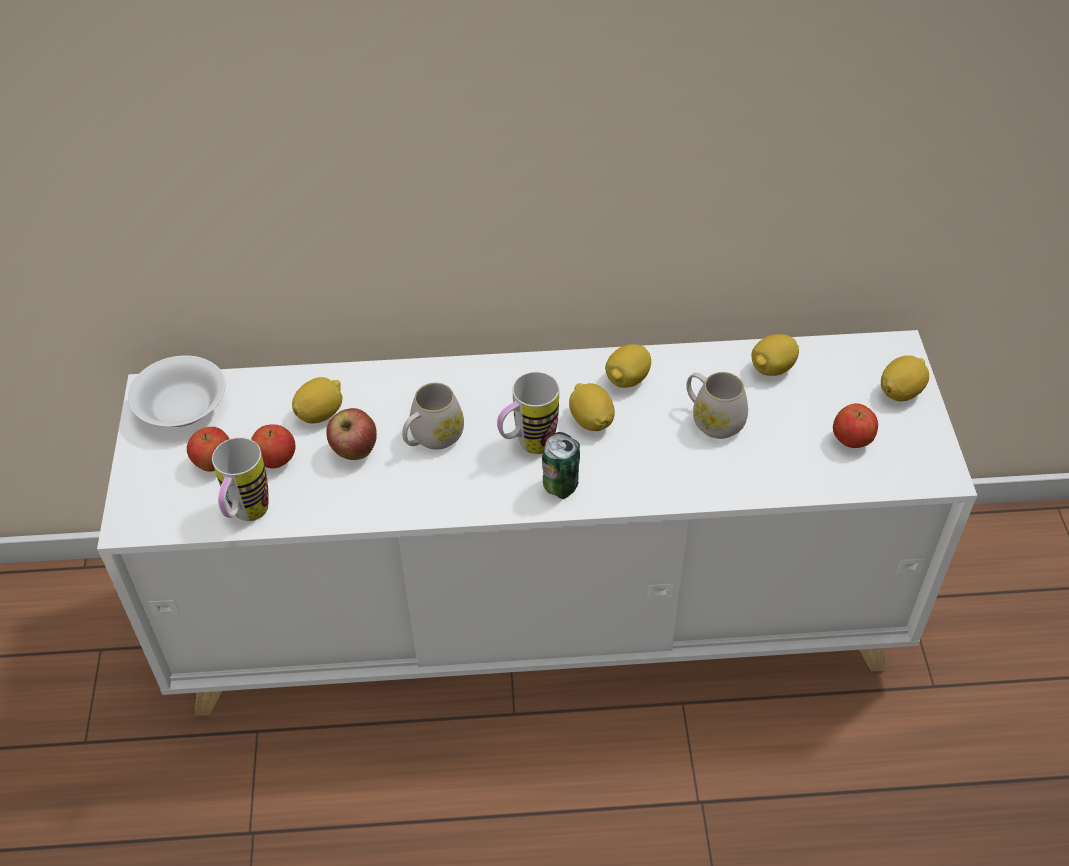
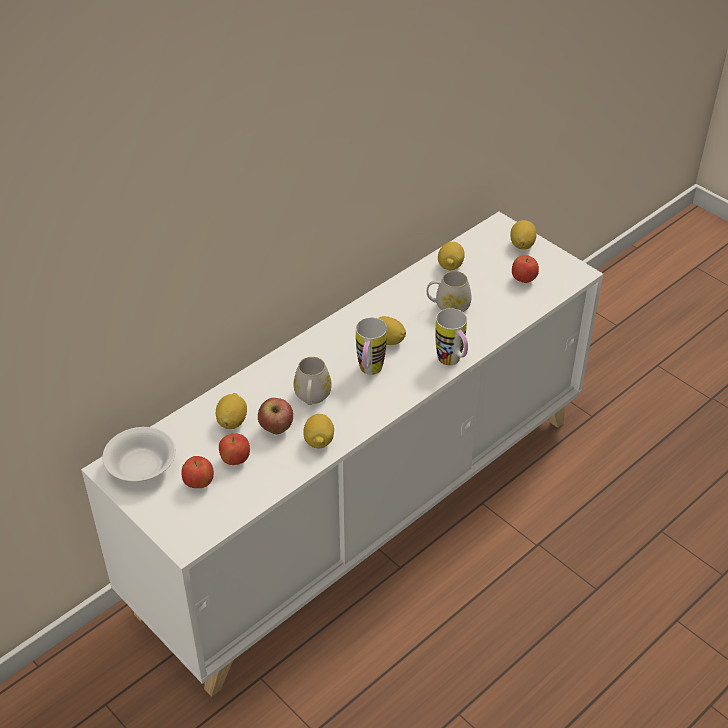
camera: 40 degrees left, 5 degrees down
mug [212,437,269,521] -> mug moved to [435,308,468,365]
can [542,432,580,499] -> none
lemon [605,344,651,388] -> lemon moved to [303,414,334,448]

